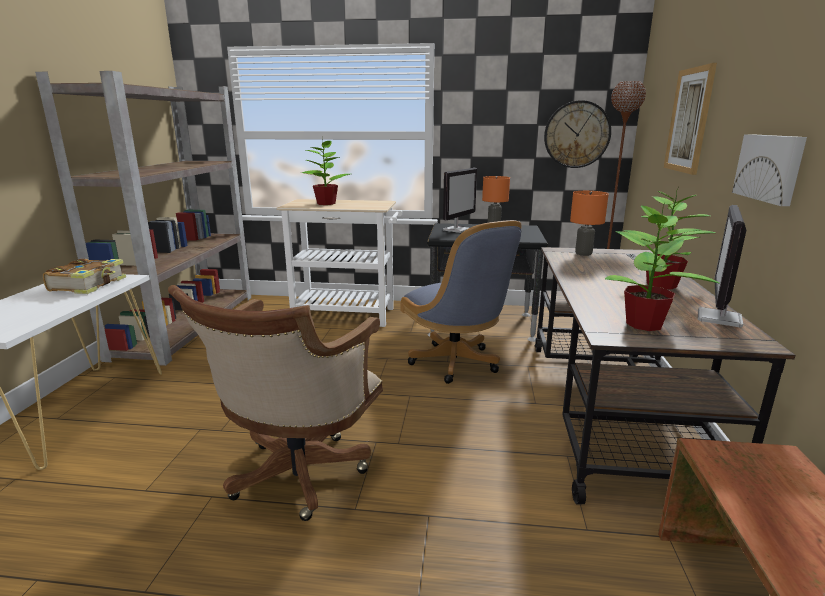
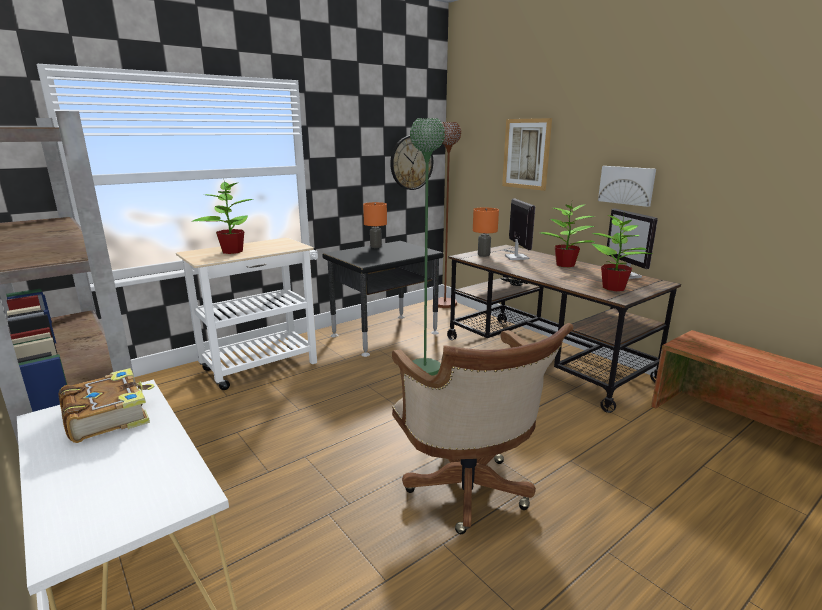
camera: 45 degrees left, 0 degrees up
blue office chair [400,220,521,384] -> green floor lamp [410,118,445,376]
monitor [443,168,477,233] -> monitor moved to [505,198,535,260]

